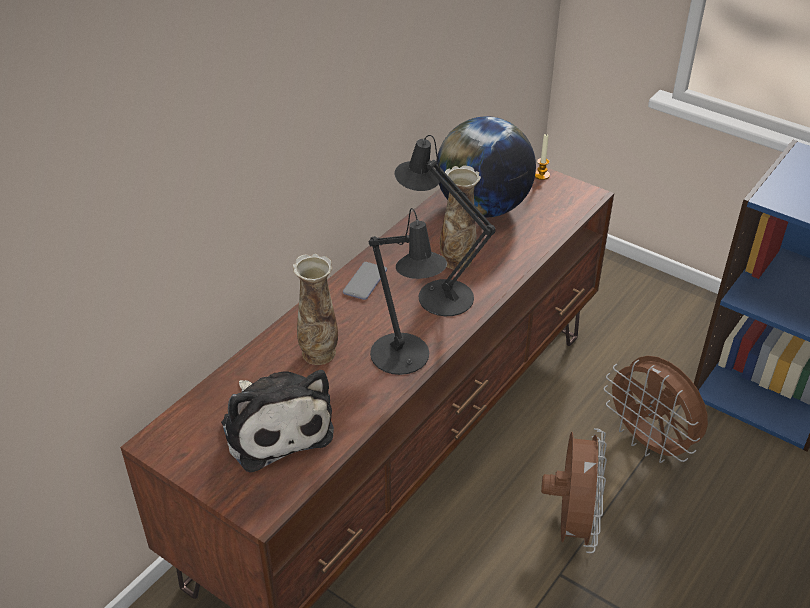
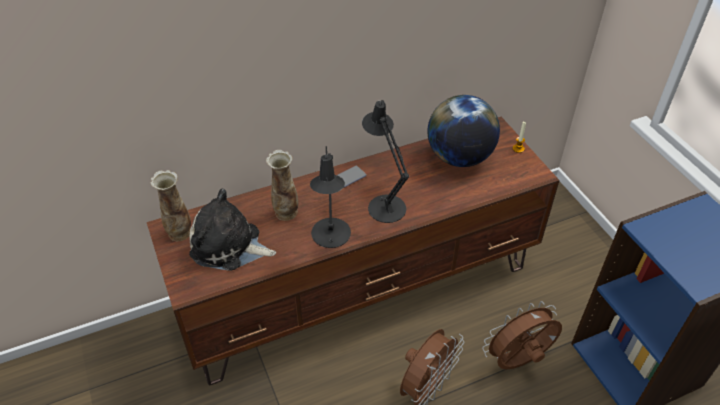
camera: 30 degrees right, 5 degrees up
plush toy [221,370,334,473] -> plush toy turned 105 degrees clockwise [189,189,276,271]
vase [440,165,481,270] -> vase moved to [151,170,191,241]
brown fan [604,356,708,463] -> brown fan turned 75 degrees clockwise [482,301,562,369]

